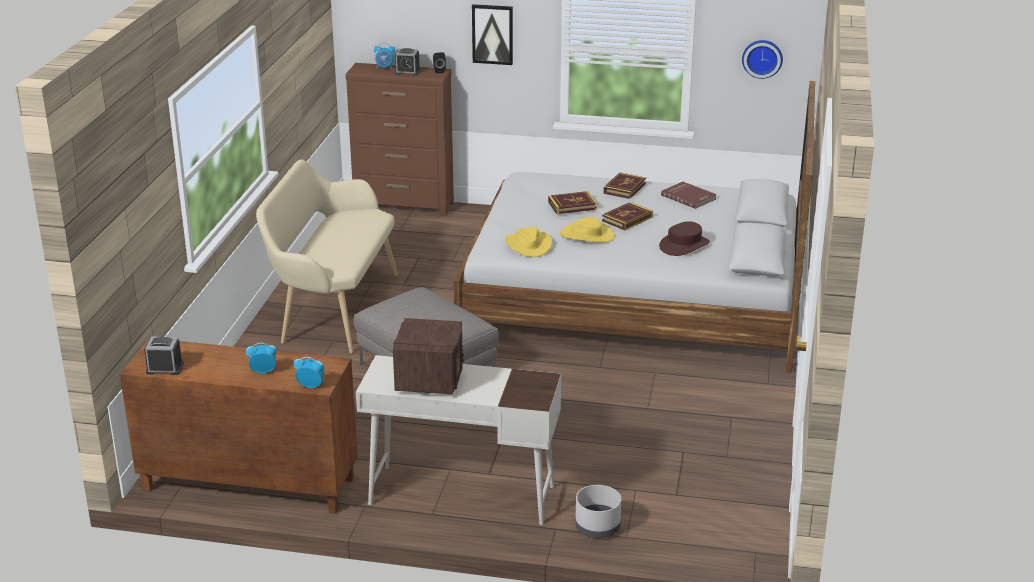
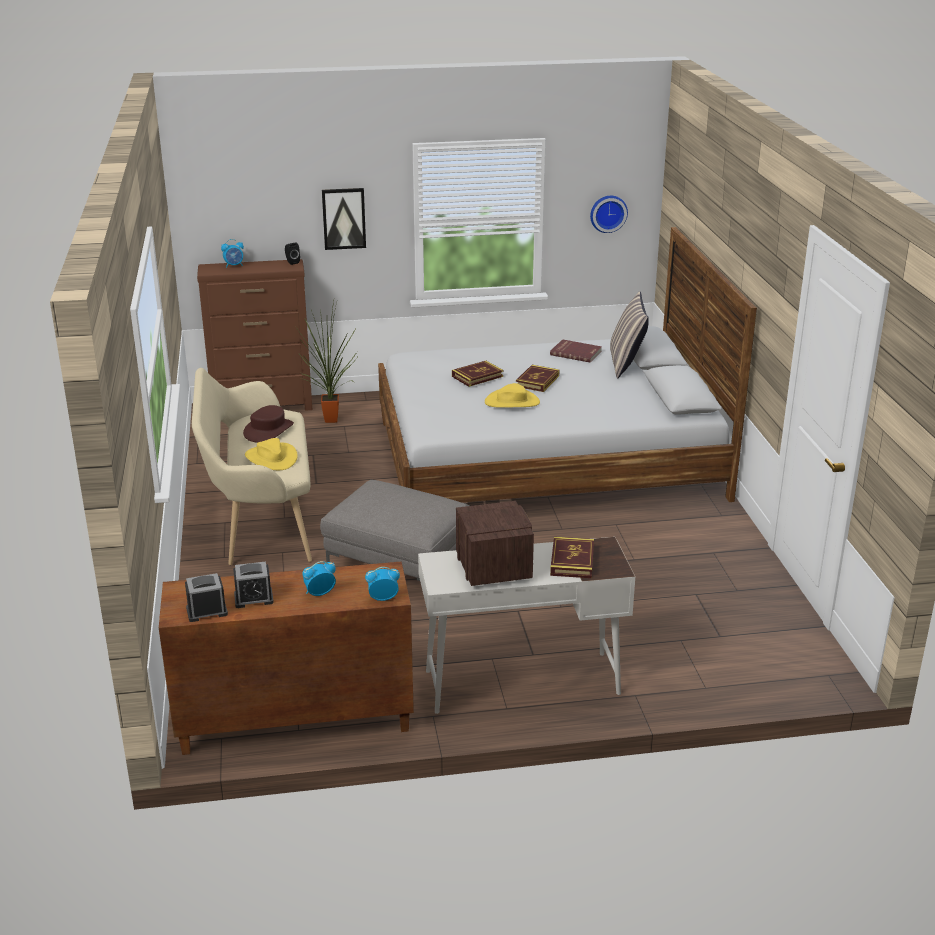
camera: 20 degrees left, 0 degrees up
alarm clock [394,48,421,76] -> alarm clock moved to [233,562,274,608]
yellow hat [505,227,552,257] -> yellow hat moved to [245,438,298,470]
grey planter [575,485,621,538] -> none
book [603,172,646,199] -> book moved to [550,537,594,578]
brown hat [659,221,710,256] -> brown hat moved to [243,405,294,443]
none -> potted plant [297,299,359,423]
none -> pillow [610,291,649,378]

